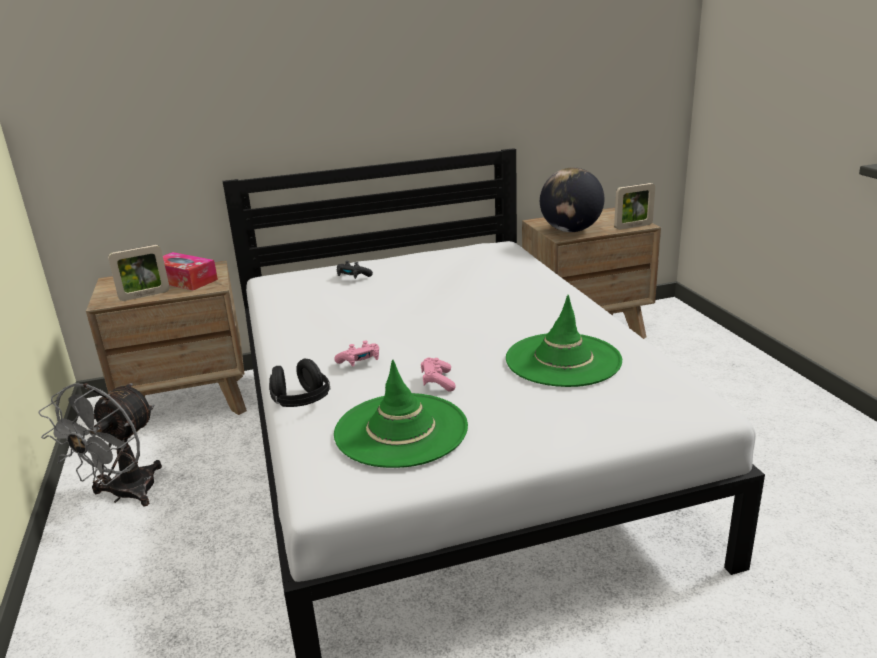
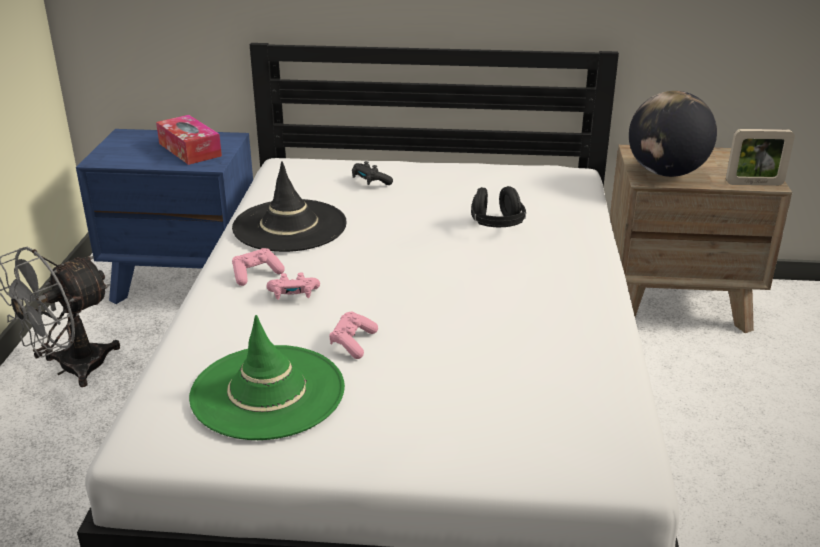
camera: 20 degrees right, 5 degrees up
brown nightstand [86,261,247,432] -> blue nightstand [76,129,253,304]
picture frame [108,245,170,301] -> none
black headphones [269,359,330,407] -> black headphones moved to [471,186,526,227]
green hat [506,295,622,387] -> none
none -> black hat [232,162,347,252]
none -> pink game controller [232,248,285,286]

